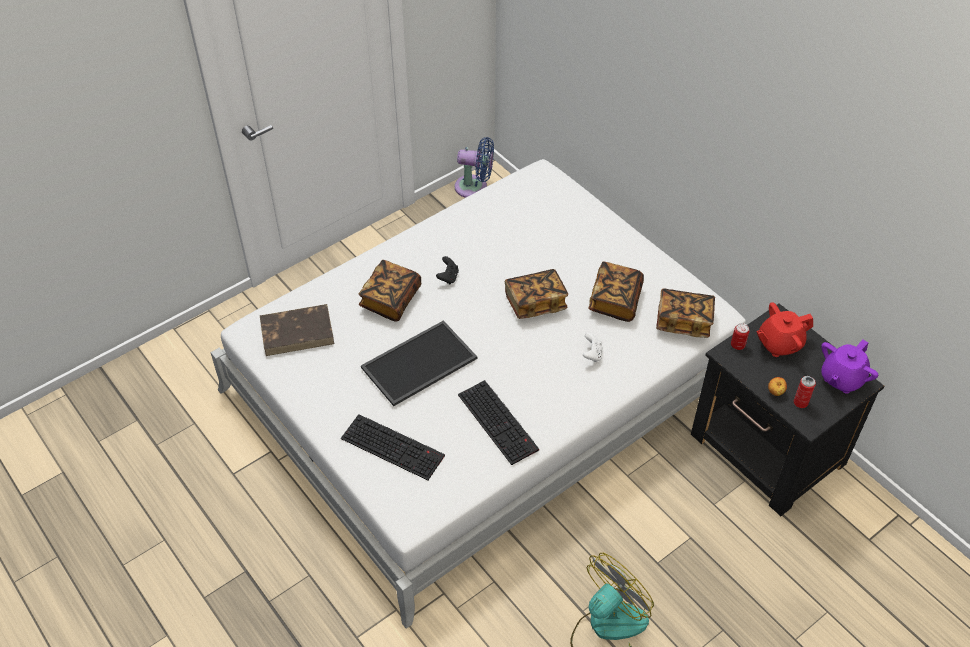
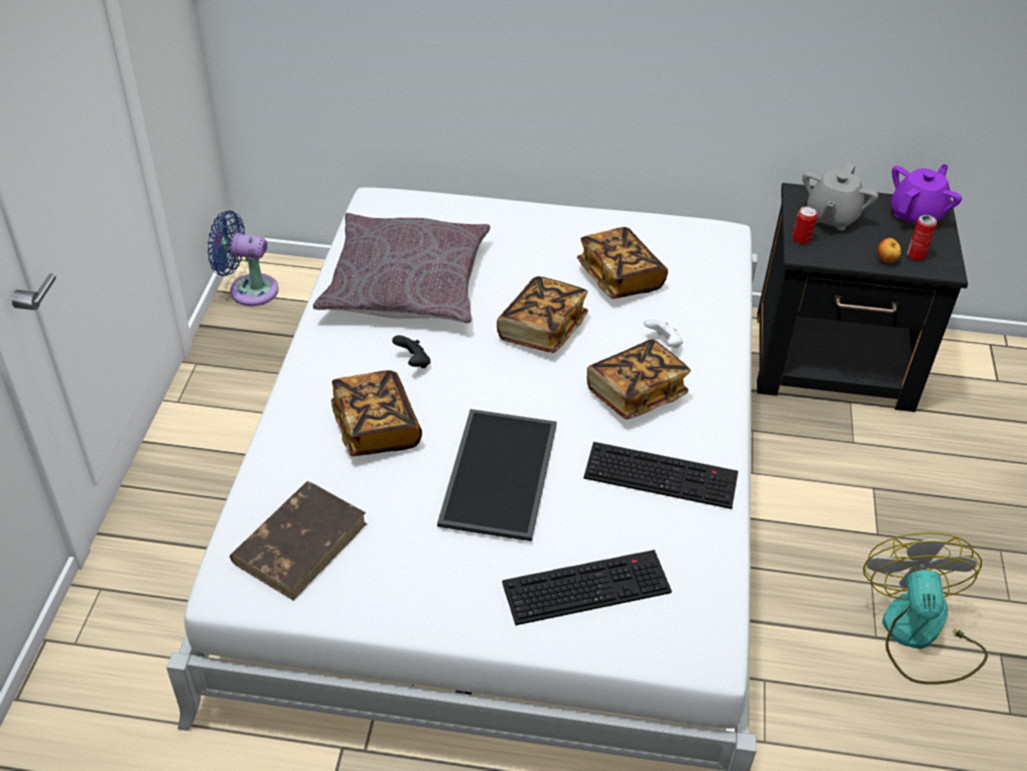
camera: 45 degrees left, 5 degrees down
blue fan [455,137,494,198] -> blue fan turned 135 degrees counterclockwise [207,211,279,306]
book [656,288,715,338] -> book moved to [587,339,691,419]
red teapot [756,302,813,357] -> grey teapot [802,163,878,230]
purple teapot [821,340,878,394] -> purple teapot turned 135 degrees counterclockwise [891,164,962,224]
none -> grey pillow [313,213,490,324]

